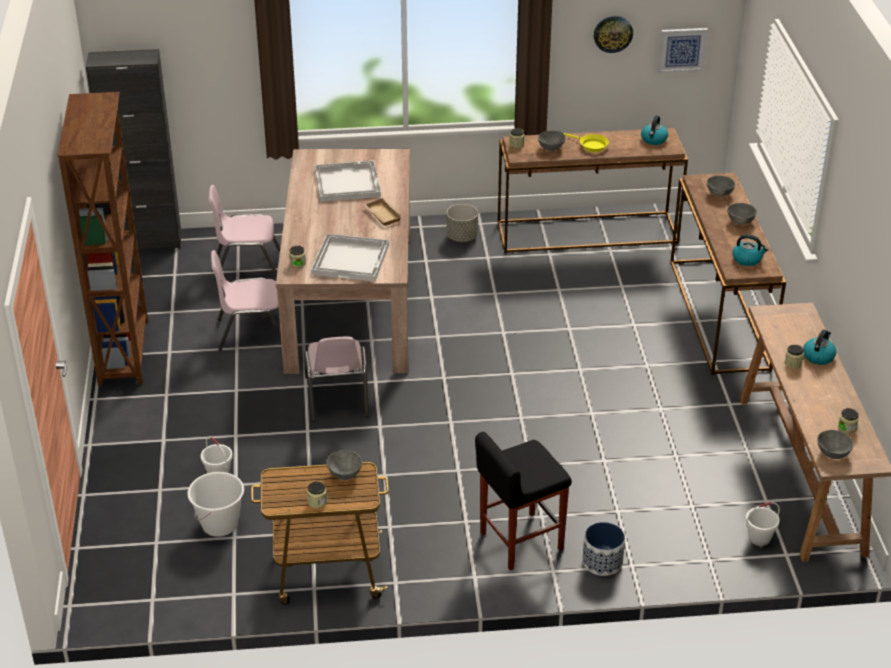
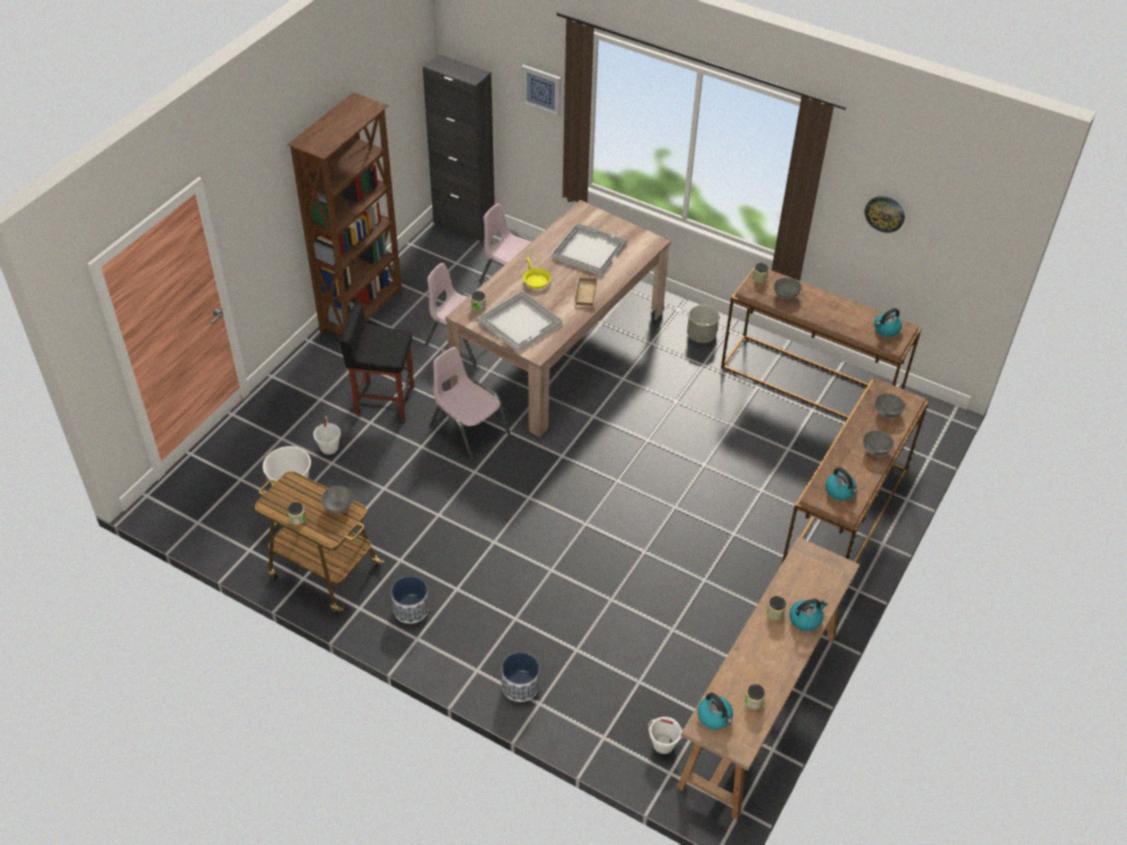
camera: 35 degrees right, 10 degrees up
pink chair [304,337,369,422] -> pink chair turned 105 degrees clockwise [429,347,510,461]
black stool [475,432,572,570] -> black stool moved to [340,304,414,420]
yellow frying pan [563,133,609,152] -> yellow frying pan moved to [523,257,551,289]
picture [658,28,708,73] -> picture moved to [521,65,561,117]
grey bowl [817,430,853,459] -> kettle [698,692,733,729]
none -> planter [391,576,429,624]

